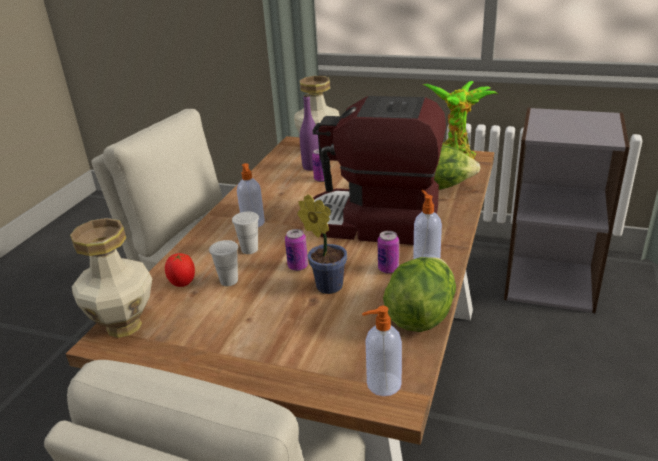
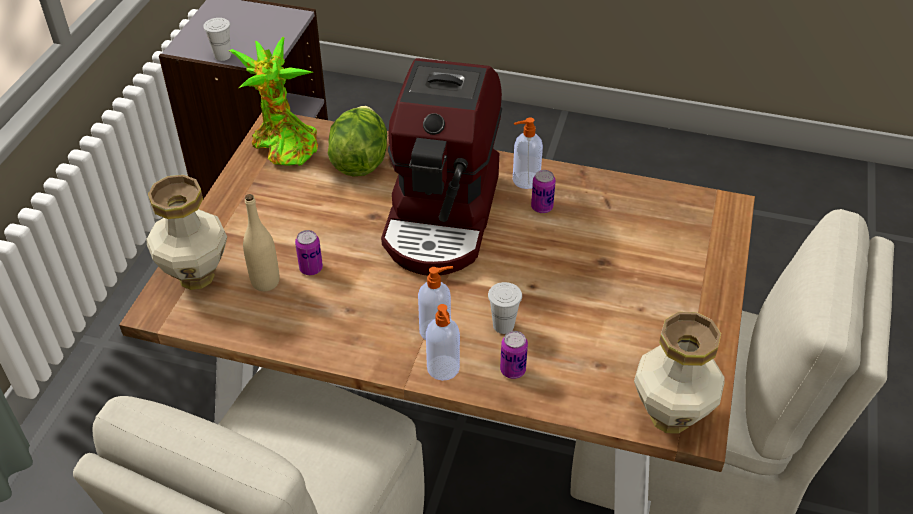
camera: 95 degrees left, 15 degrees up
tomato [165,253,195,287] -> none
white cup [209,240,238,286] -> white cup moved to [203,18,231,61]
can [285,229,308,271] -> can moved to [500,331,528,379]
potted plant [297,194,347,294] -> none
purple bottle [300,94,319,171] -> beige bottle [243,194,280,291]
soap dispenser [362,306,402,396] -> soap dispenser moved to [426,304,460,381]
lettuce [383,257,456,332] -> none

